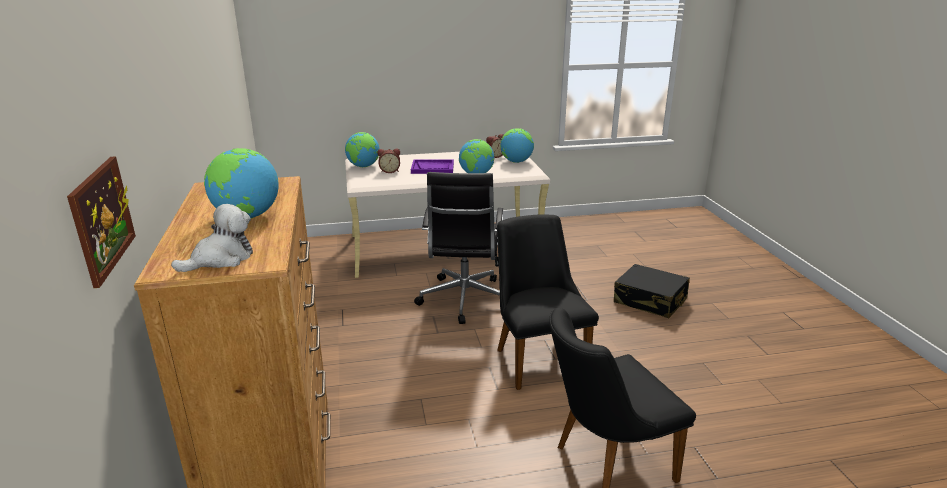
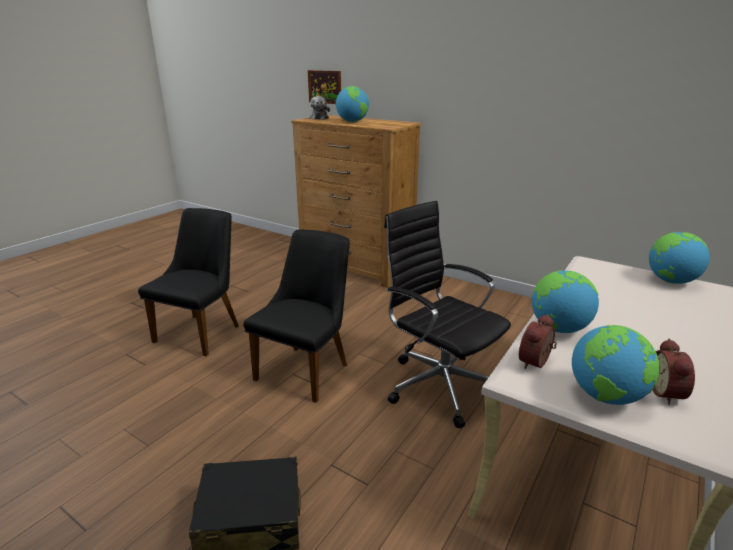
camera: 135 degrees right, 0 degrees up
alarm clock [377,149,400,173] -> alarm clock moved to [519,314,557,369]
purple tray [411,160,454,174] -> none
black chair [497,215,599,390] -> black chair turned 90 degrees counterclockwise [243,229,350,403]

